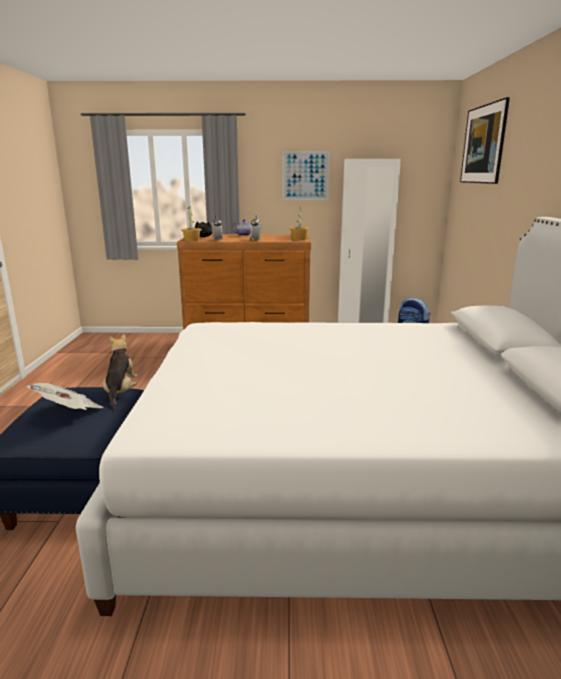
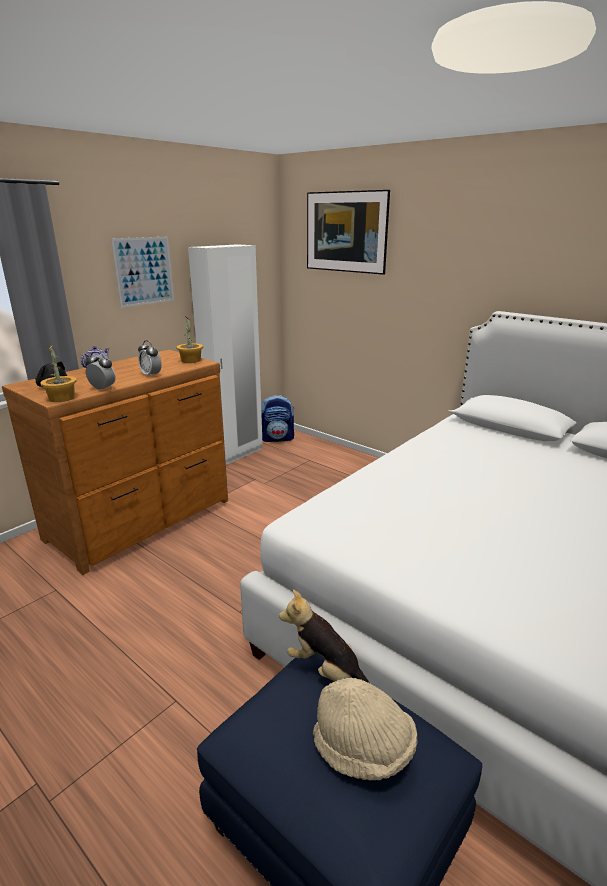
camera: 50 degrees left, 5 degrees up
newspaper [26,383,103,410] -> beige hat [313,678,418,780]

